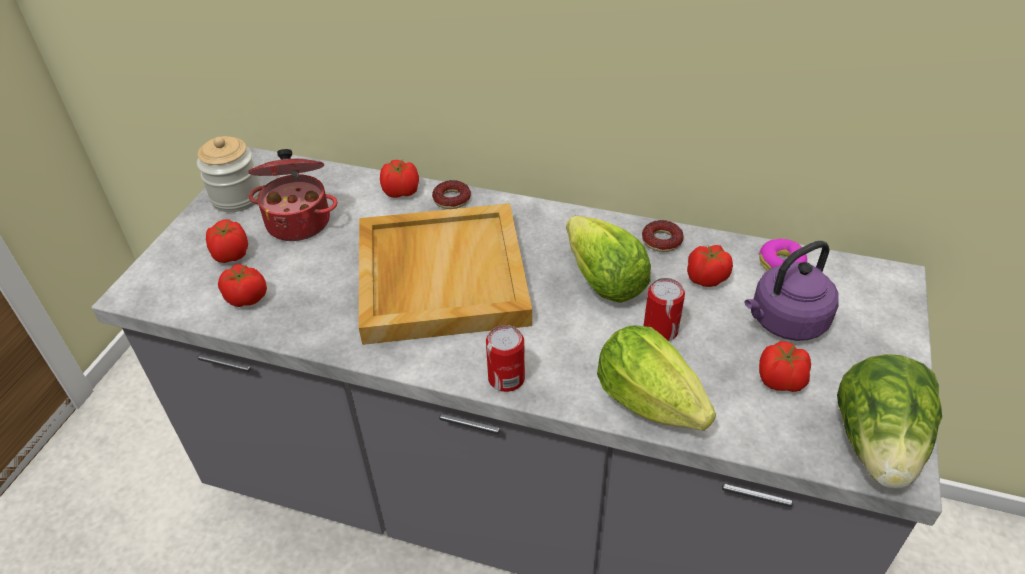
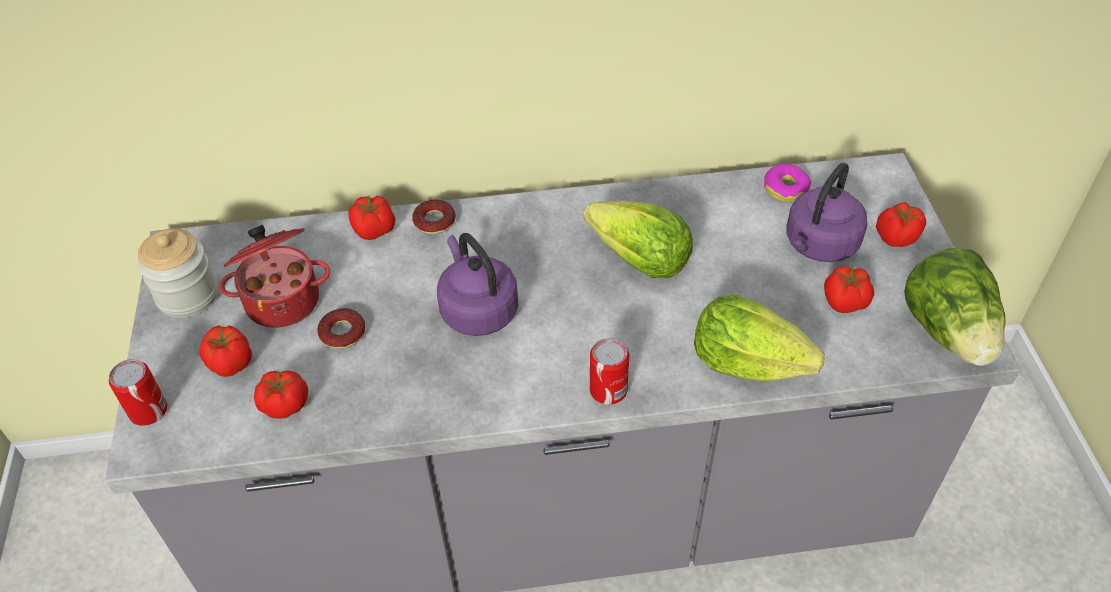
camera: 25 degrees left, 5 degrees up
beige tray [359,203,532,345] -> purple kettle [437,233,518,336]
donut [642,220,684,252] -> donut moved to [317,308,365,349]
can [644,278,685,341] -> can moved to [109,359,167,426]
tomato [687,244,733,287] -> tomato moved to [876,202,926,247]

